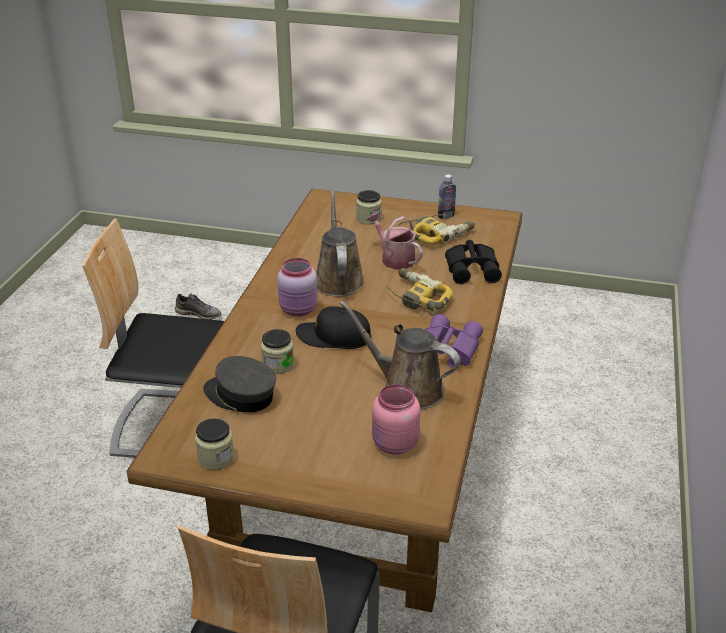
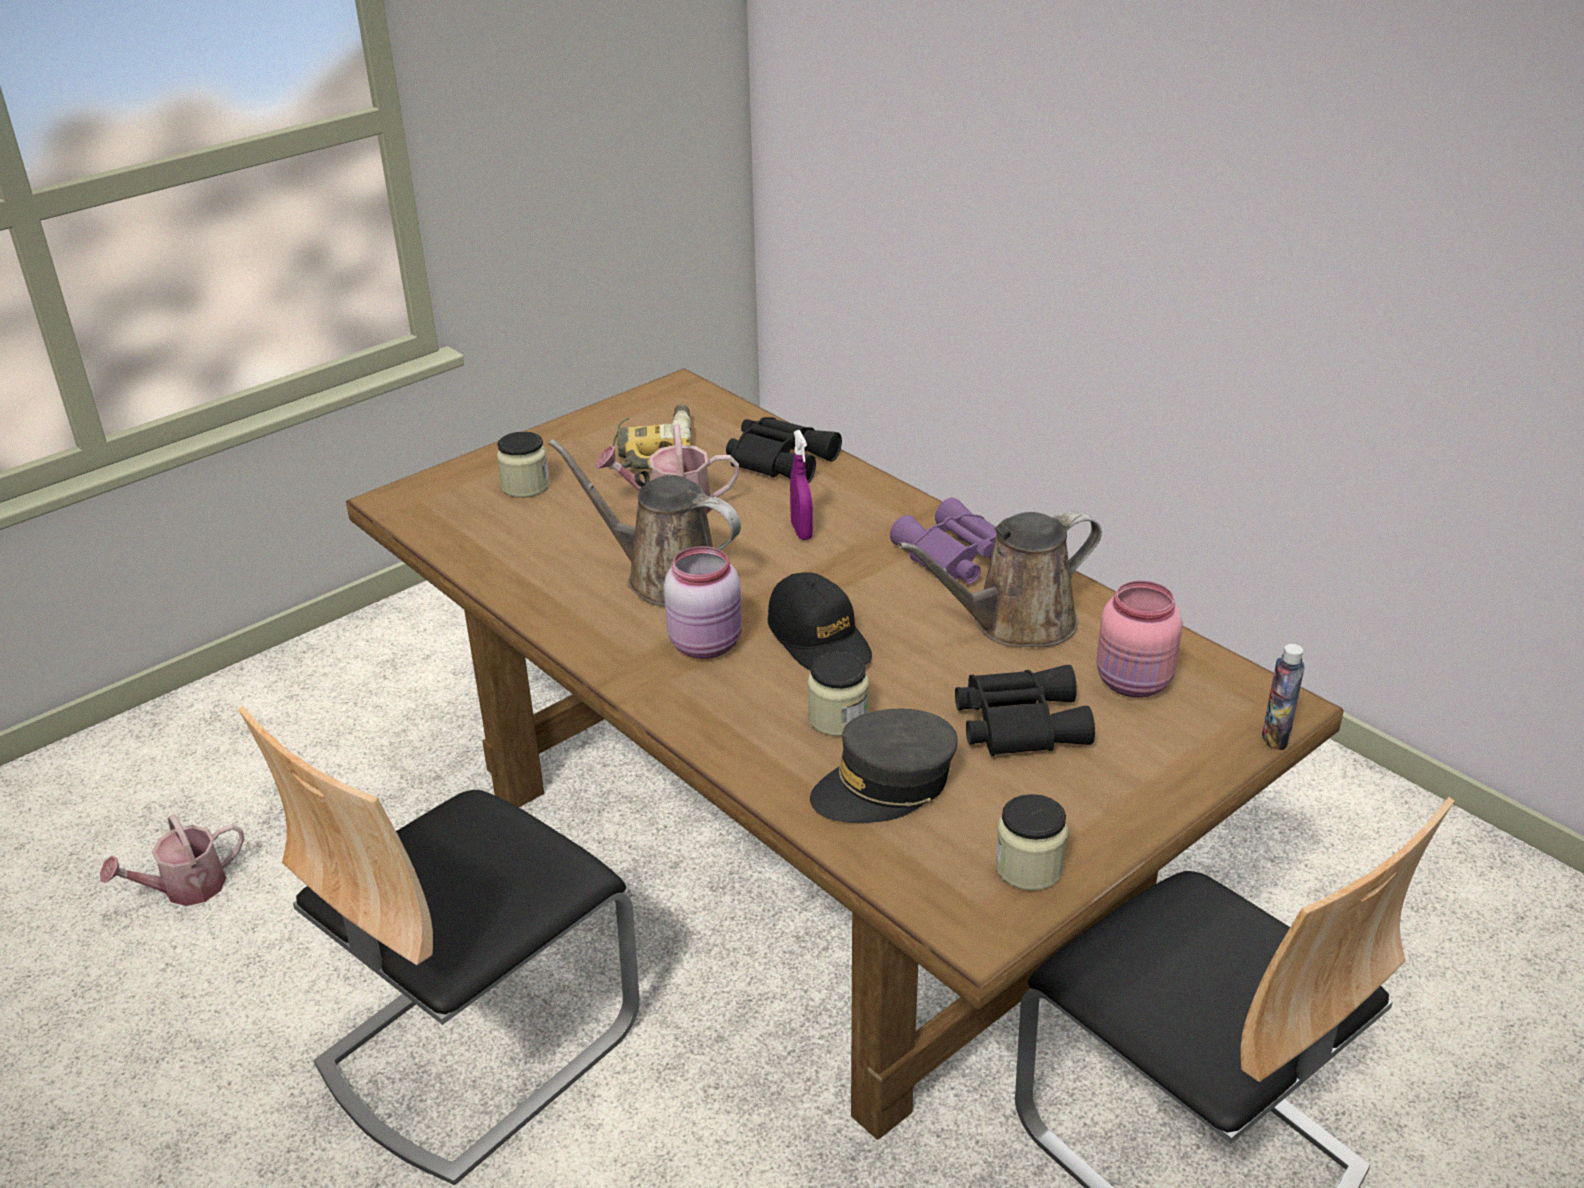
camera: 55 degrees left, 0 degrees up
grey shoe [175,294,221,320] -> watering can [100,815,244,906]
black cap [296,306,371,349] -> black cap turned 75 degrees counterclockwise [768,572,872,671]
power drill [387,268,453,315] -> purple spray bottle [790,430,813,540]
bottle [438,174,456,219] -> bottle moved to [1262,644,1304,750]
none -> black binoculars [955,665,1095,756]

